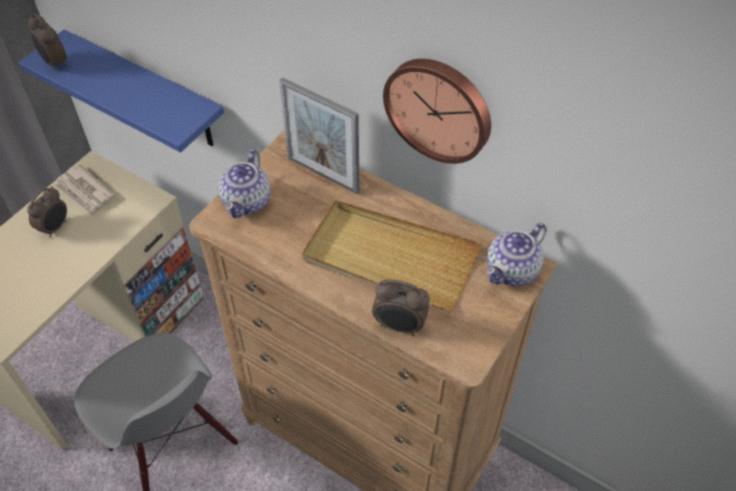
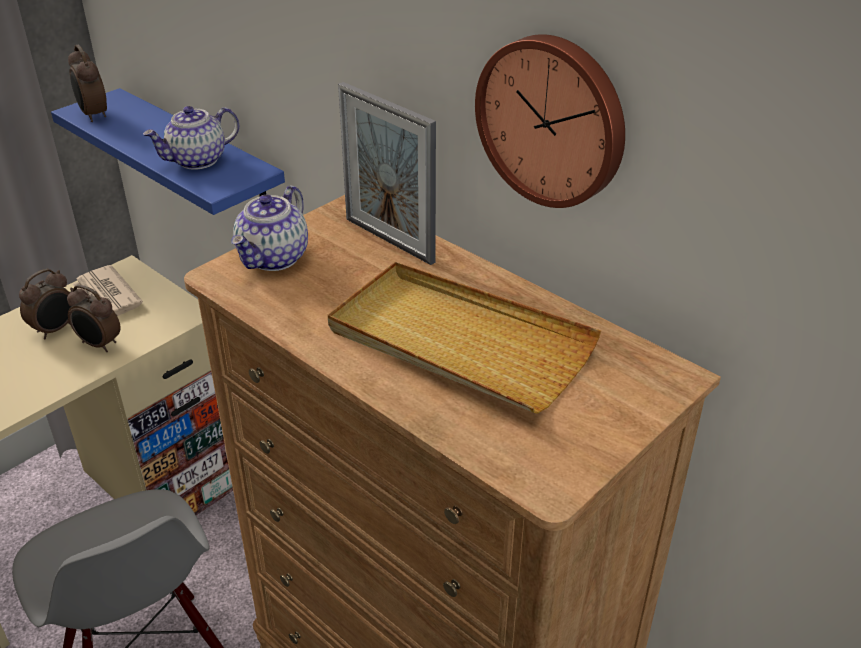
camera: 10 degrees right, 15 degrees down
alarm clock [372,279,430,336] -> alarm clock moved to [67,285,121,352]
teapot [486,223,547,286] -> teapot moved to [143,106,239,170]

